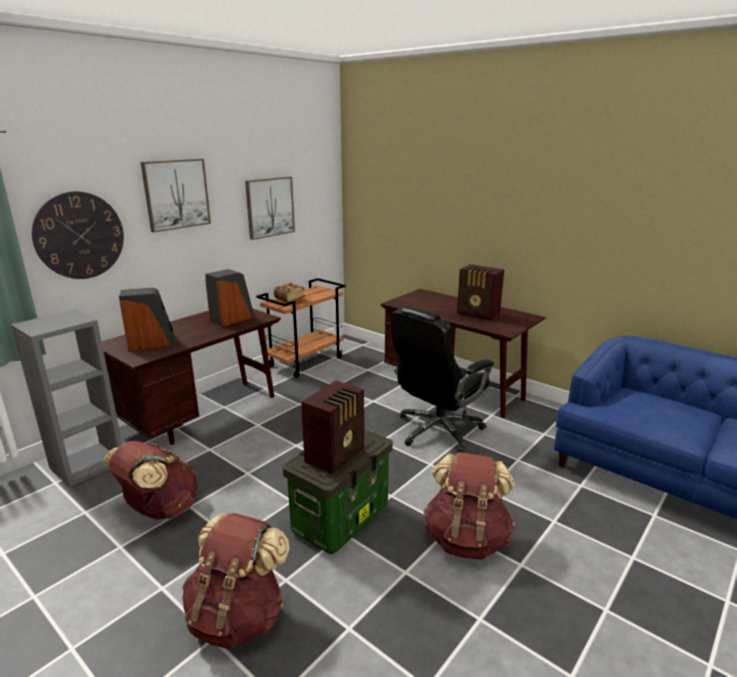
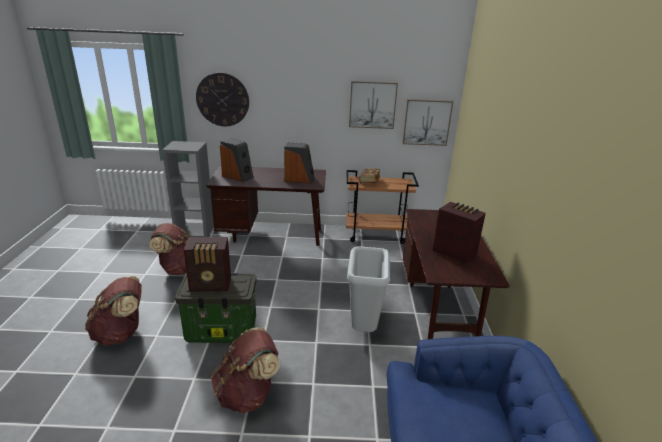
camera: 50 degrees right, 5 degrees up
picture [141,159,211,232] -> picture moved to [402,99,453,146]
black office chair [390,306,494,453] -> grey trash can [347,246,390,332]
radio [457,264,504,321] -> radio turned 135 degrees clockwise [433,202,486,264]

